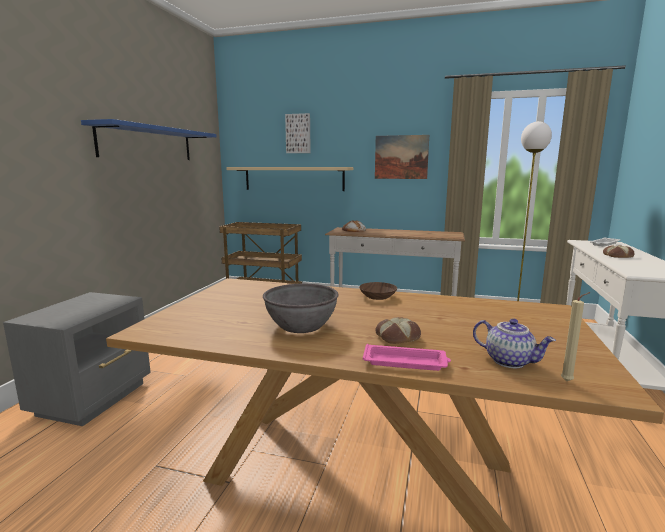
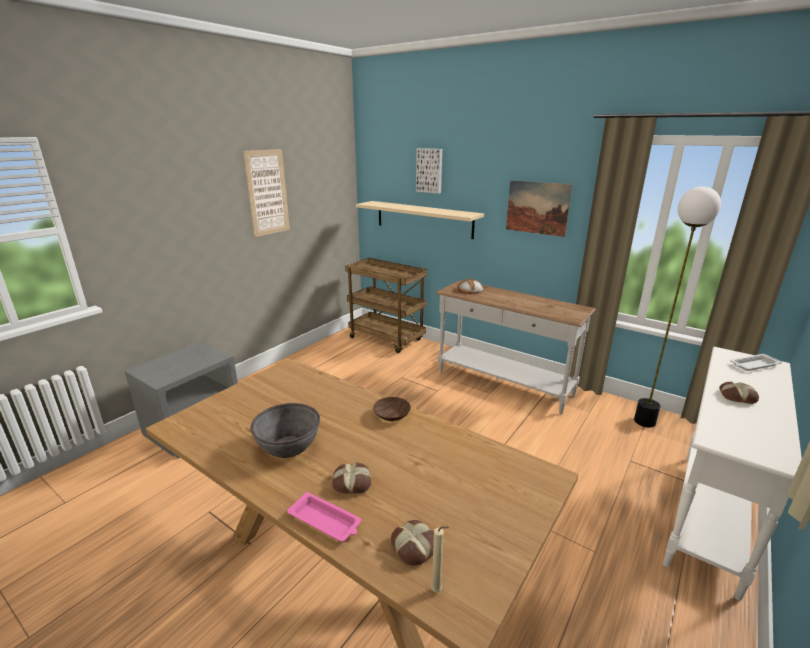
camera: 20 degrees right, 10 degrees up
blue shelf [81,119,217,160] -> picture [243,149,290,237]
teapot [473,319,556,368] -> bread [391,520,434,566]

